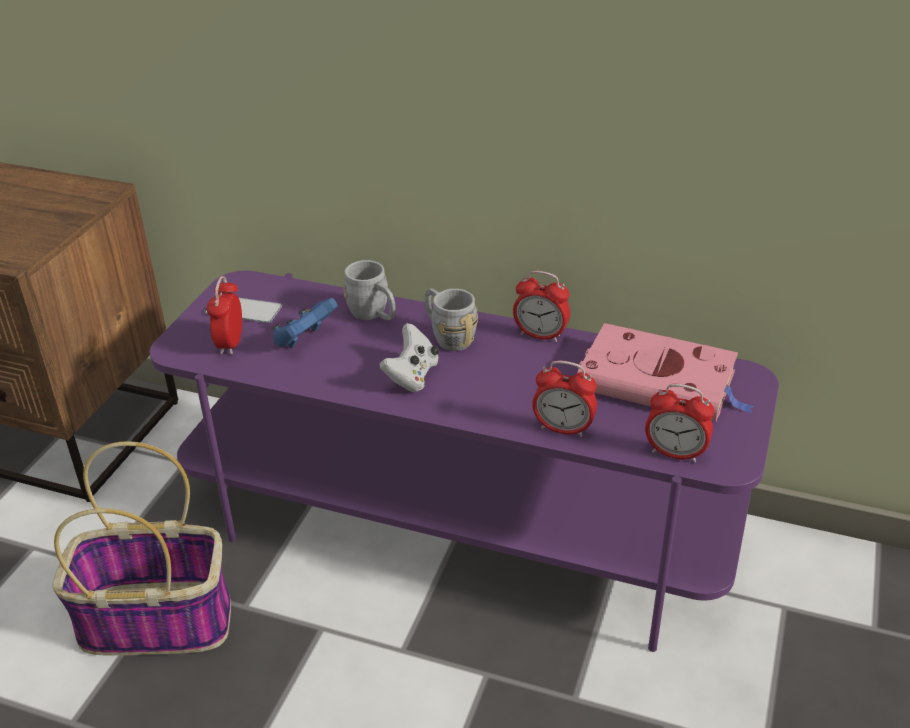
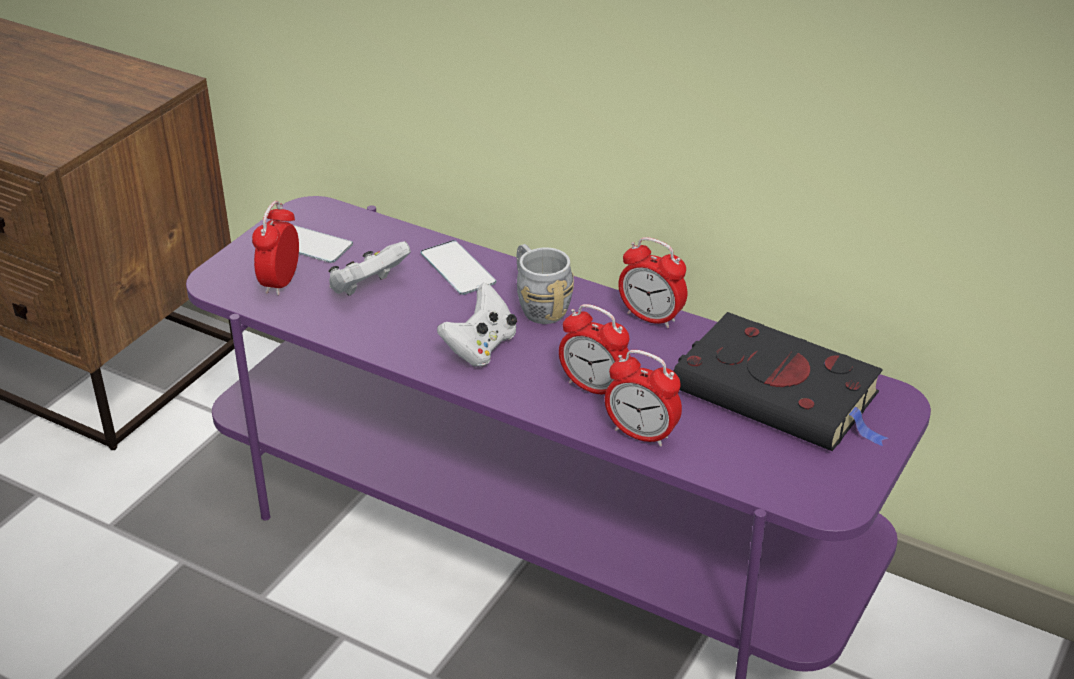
camera: 10 degrees right, 0 degrees up
basket [52,441,231,656] -> none
blue game controller [272,298,338,348] -> white game controller [328,241,411,296]
grey mug [343,260,396,320] -> phone [421,240,496,295]
pink book [577,323,754,422] -> black book [673,312,888,451]
alarm clock [645,384,714,462] -> alarm clock moved to [559,304,631,394]

